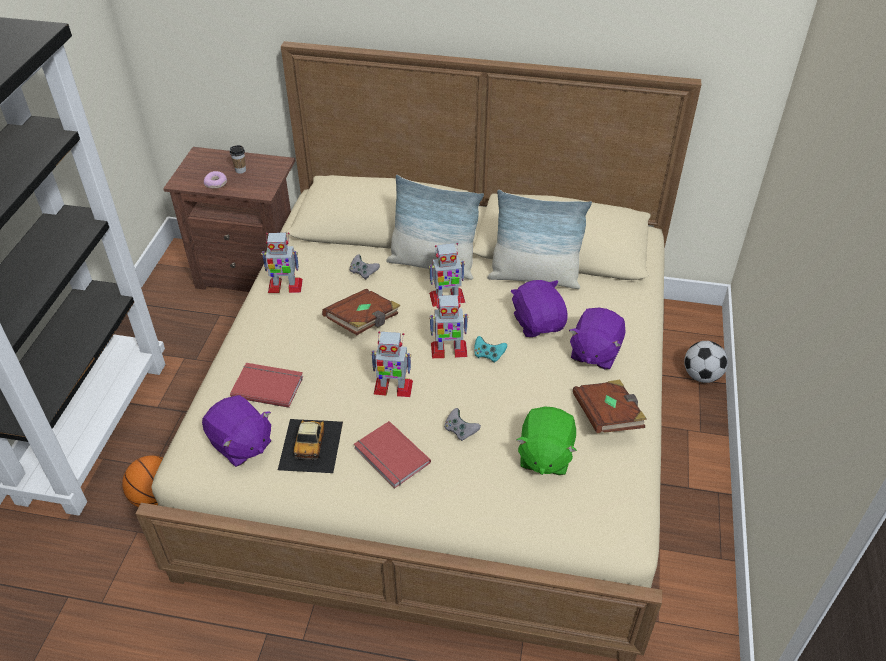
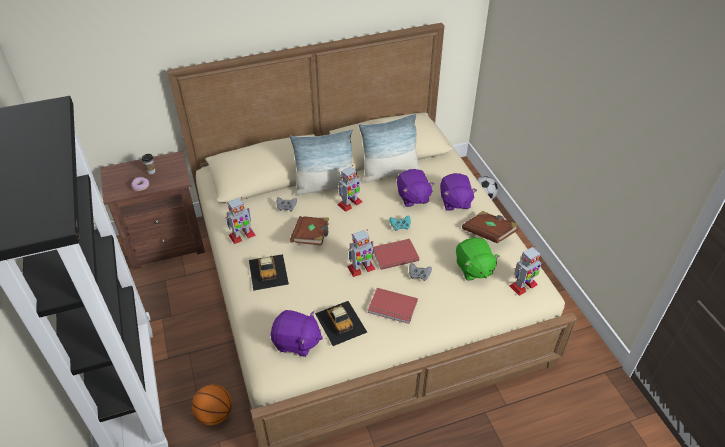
camera: 30 degrees left, 0 degrees up
red book [230,363,304,408] -> red book moved to [373,239,419,270]
toy robot [429,295,468,358] -> toy robot moved to [509,246,541,296]
purple plush toy [510,280,568,337] -> purple plush toy turned 150 degrees counterclockwise [397,169,434,207]
none -> toy car [249,254,289,291]

